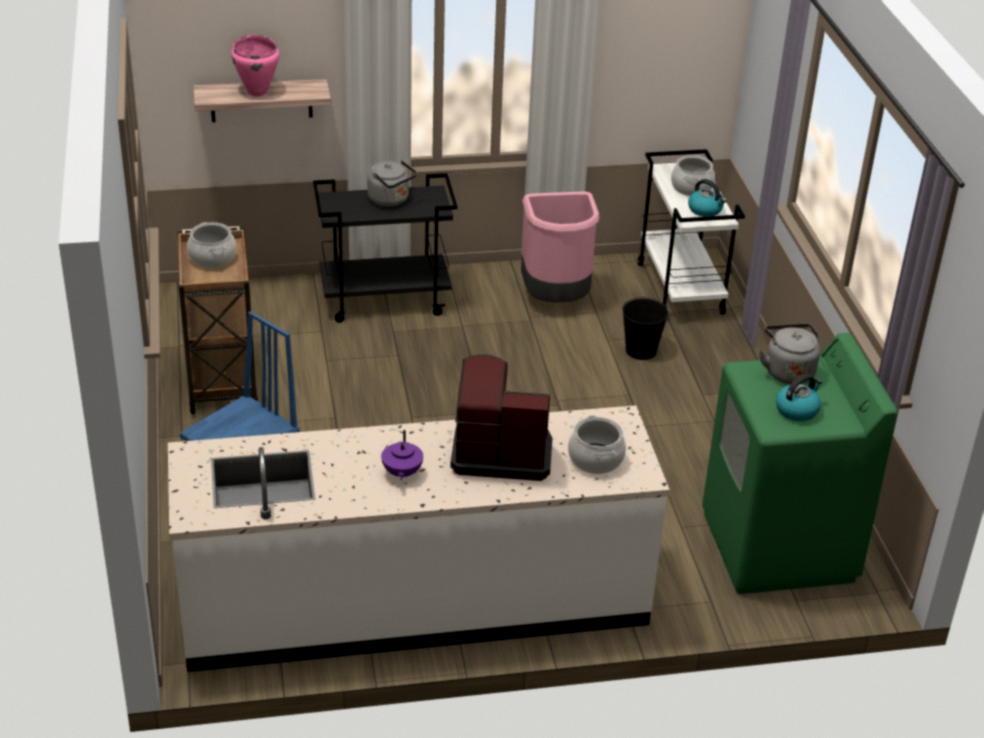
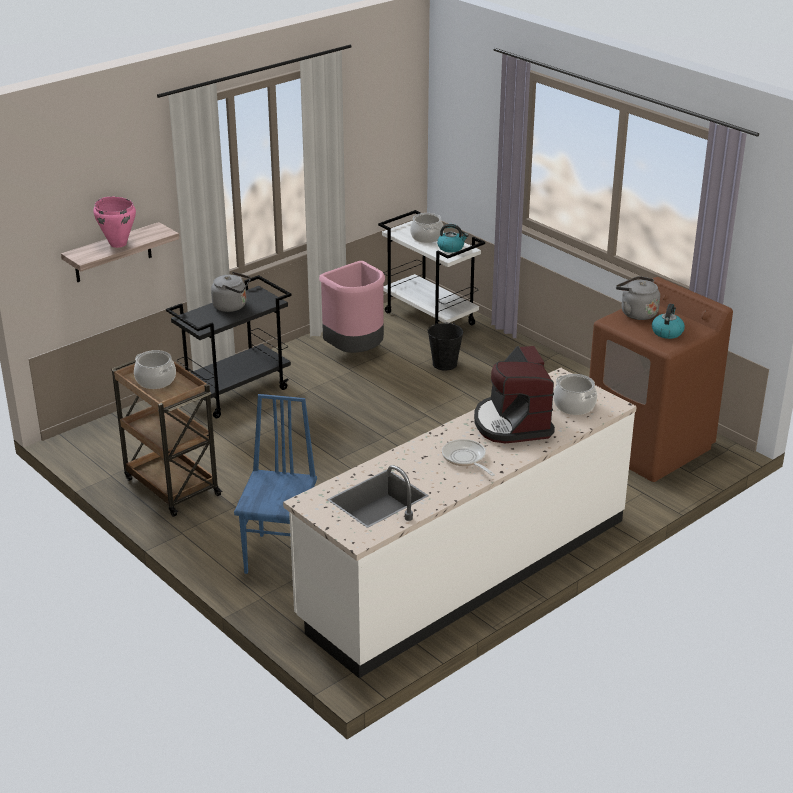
camera: 30 degrees left, 5 degrees down
purple teapot [381,430,423,480] -> frying pan [442,439,495,476]
coffee machine [450,355,553,481] -> coffee machine turned 75 degrees counterclockwise [474,346,555,443]
green washing machine [702,333,898,594] -> brown washing machine [589,277,733,482]

